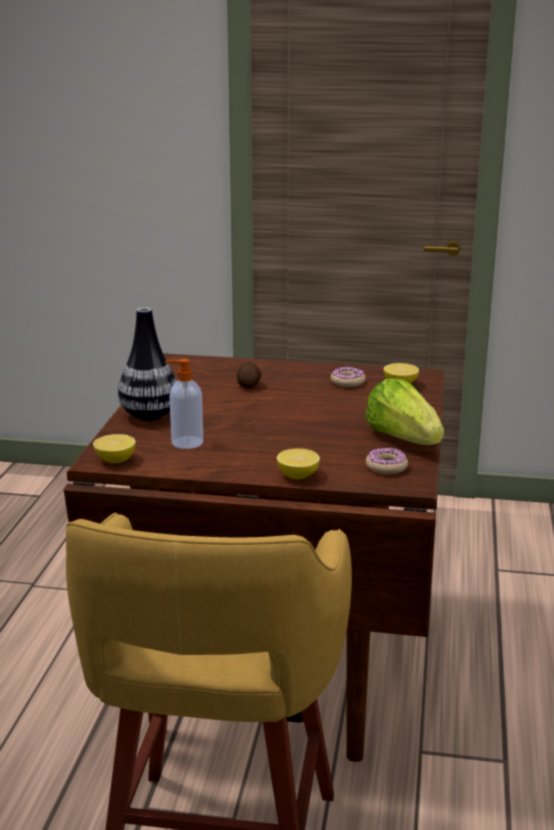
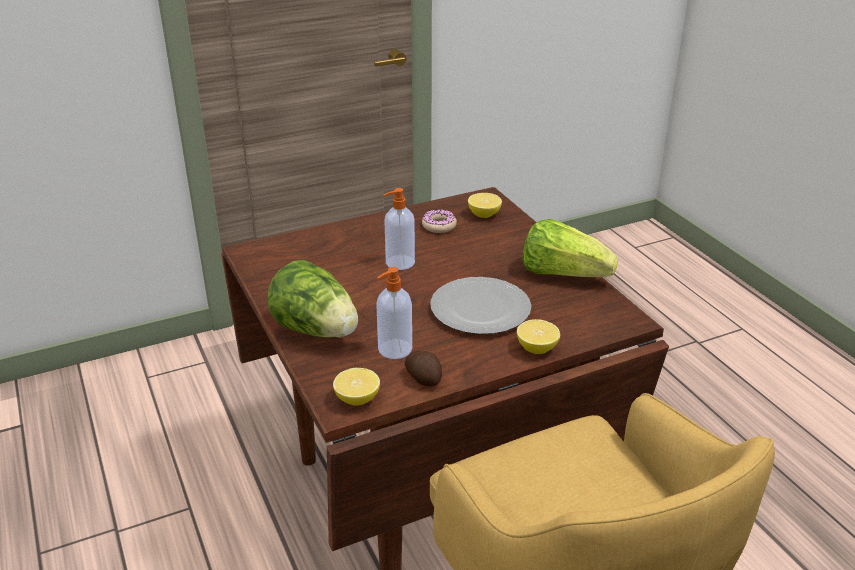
camera: 35 degrees left, 10 degrees up
vase [118,307,177,421] -> lettuce [267,259,358,338]
potato [237,362,261,388] -> potato moved to [405,351,442,386]
donut [366,447,408,475] -> none
none -> soap dispenser [383,188,415,270]
none -> plate [430,277,531,334]

